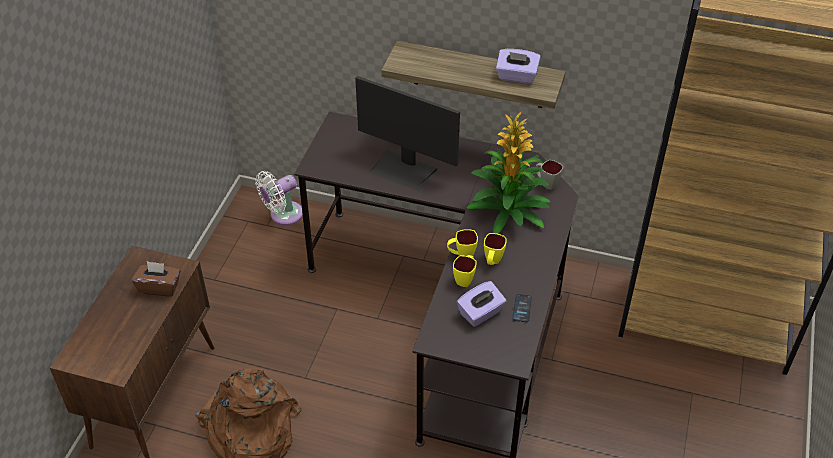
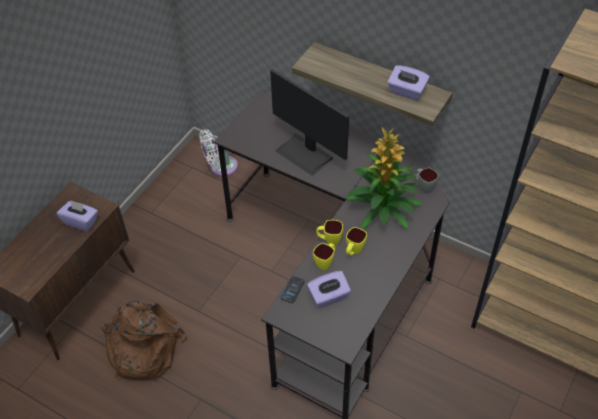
camera: 15 degrees right, 5 degrees up
brown tissue box [132,261,180,296] -> purple tissue box [57,200,98,232]
phone [512,294,532,322] -> phone moved to [281,276,305,303]

